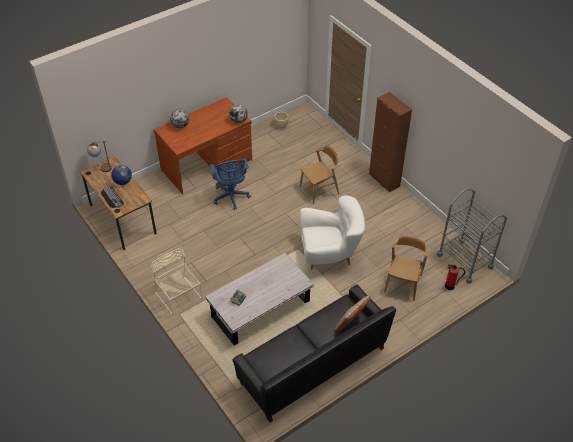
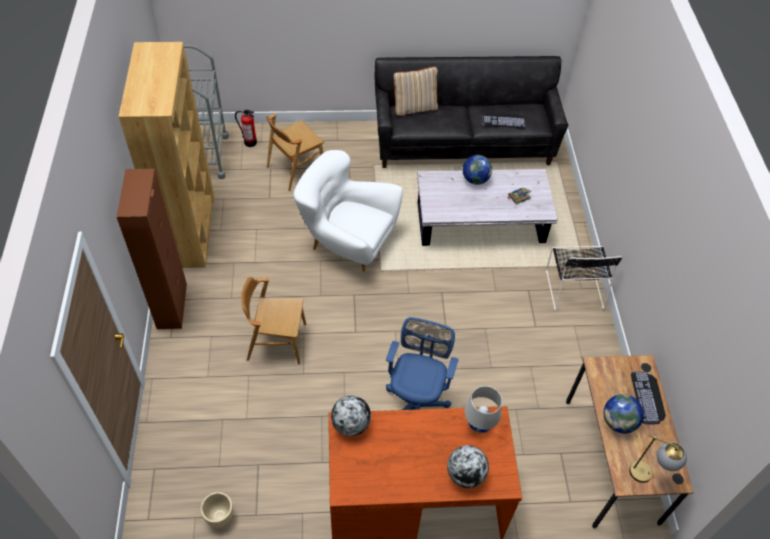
camera: 150 degrees left, 5 degrees up
beige chair [151,248,202,315] -> black chair [546,246,622,311]
none -> brown bookcase [119,42,215,268]
none -> globe [463,155,492,184]
none -> white table lamp [465,386,502,433]
none -> keyboard [482,113,526,128]

